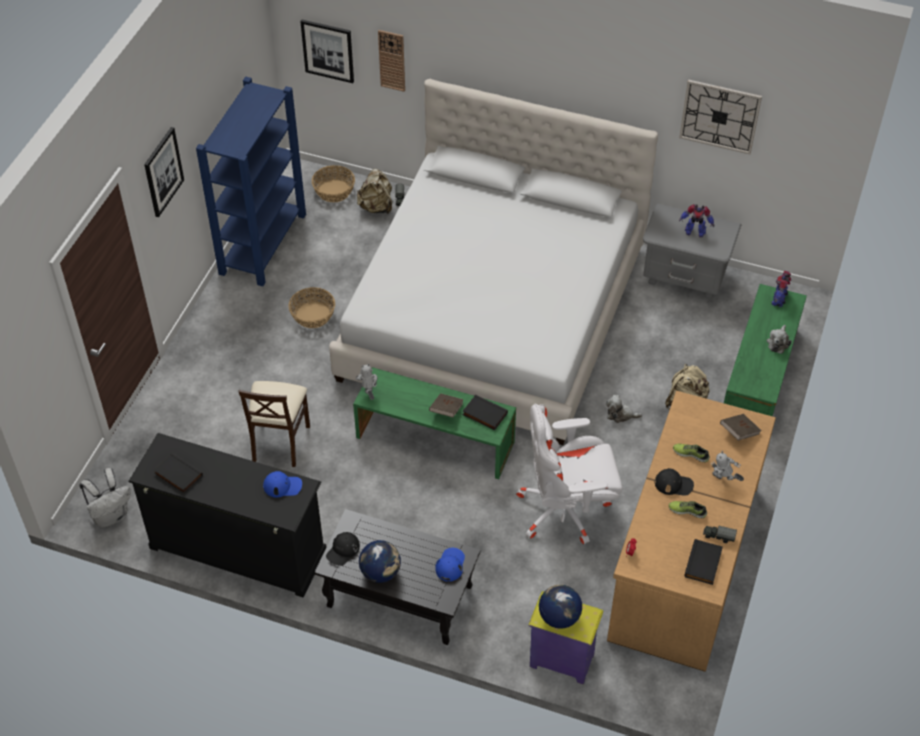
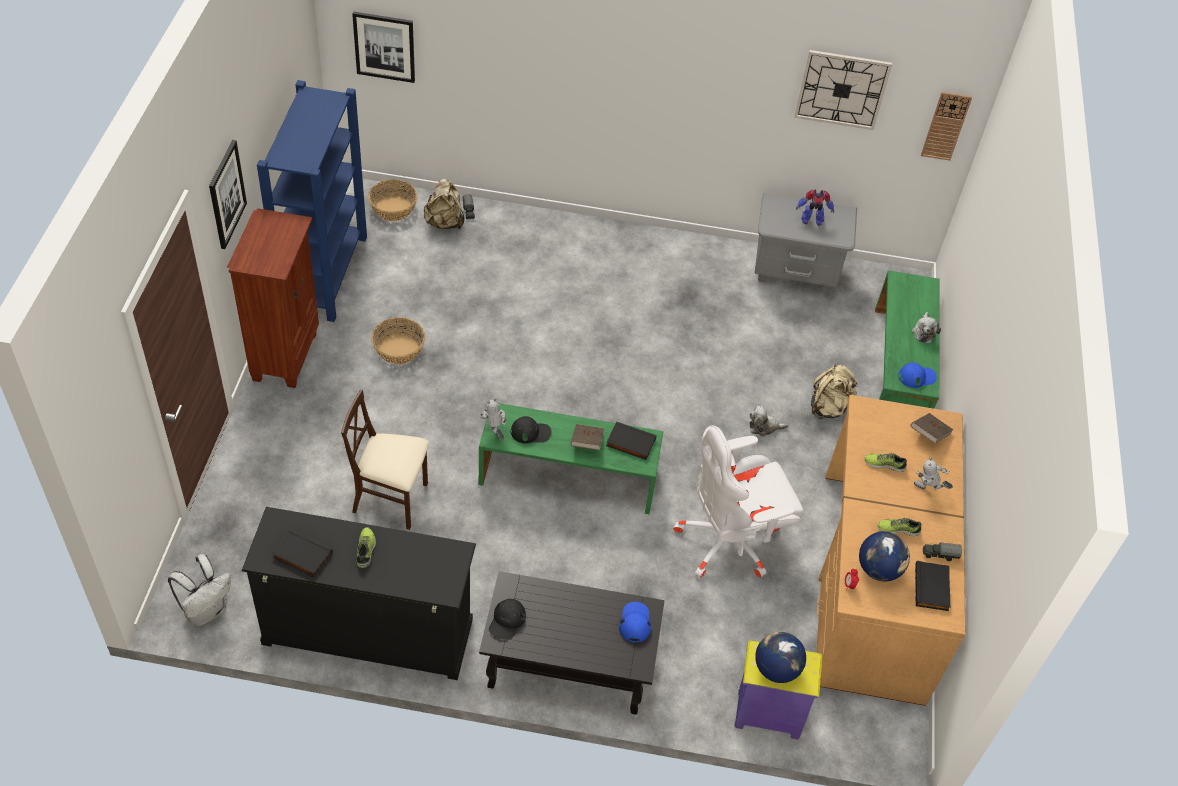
camera: 15 degrees left, 0 degrees up
beige chair [238,381,310,467] -> beige chair turned 105 degrees clockwise [341,390,429,530]
blue cap [263,471,302,498] -> blue cap moved to [898,362,937,388]
white bed [329,79,658,445] -> none
globe [359,540,401,583] -> globe moved to [859,531,910,582]
wall clock [378,30,405,92] -> wall clock moved to [921,92,972,161]
black cap [654,468,694,496] -> black cap moved to [511,416,551,443]
toy robot [771,271,791,307] -> none
none -> brown cabinet [227,208,319,388]
none -> shoe [357,527,376,568]

